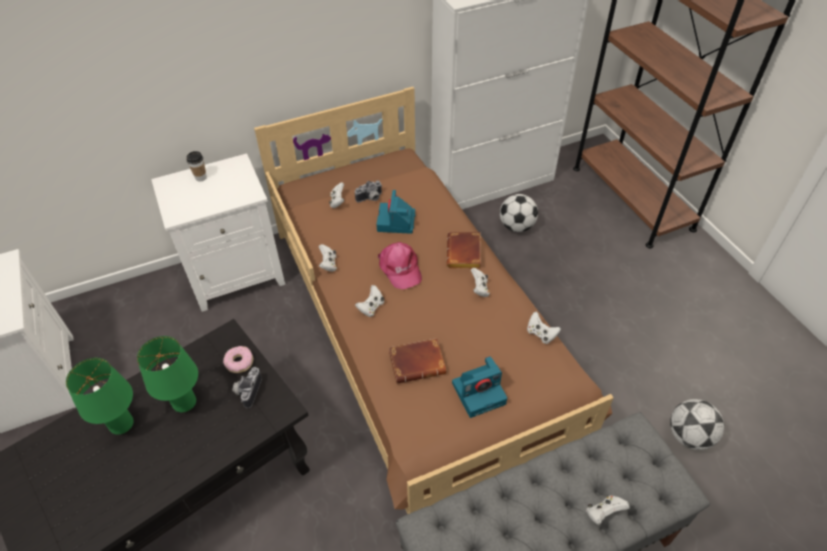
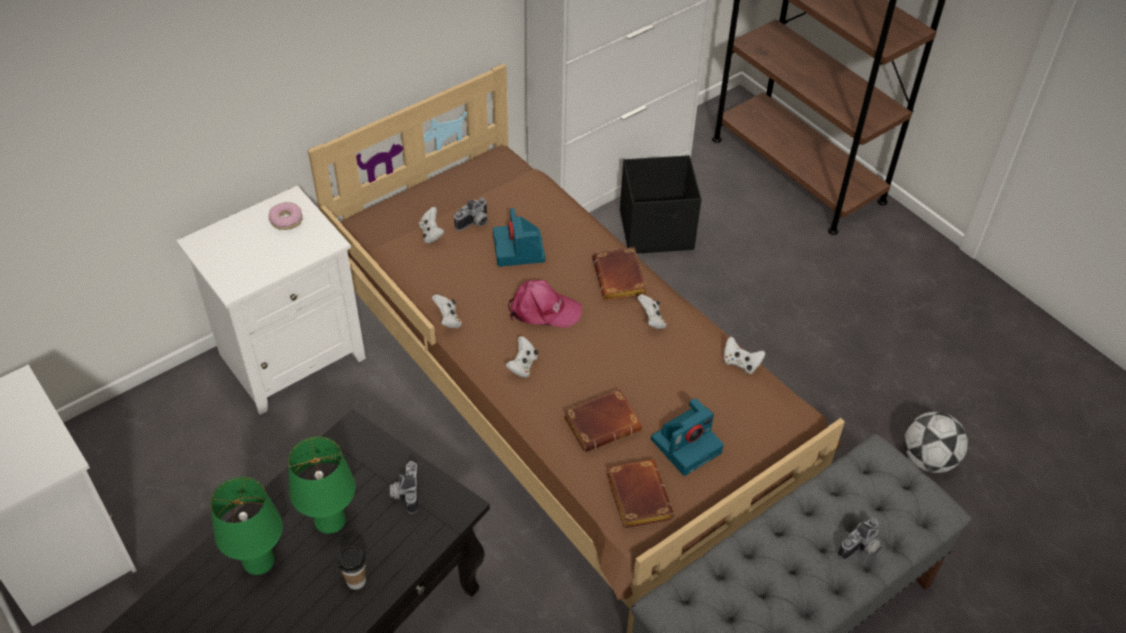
camera: 15 degrees left, 0 degrees up
cup [186,151,207,182] -> cup moved to [338,546,366,590]
donut [223,346,254,373] -> donut moved to [269,202,302,230]
pink cap [378,242,422,289] -> pink cap turned 45 degrees counterclockwise [508,280,582,328]
football [500,194,538,232] -> black storage box [620,155,701,254]
white game controller [586,495,629,525] -> camera [838,518,882,560]
none -> brown book [606,459,674,528]

